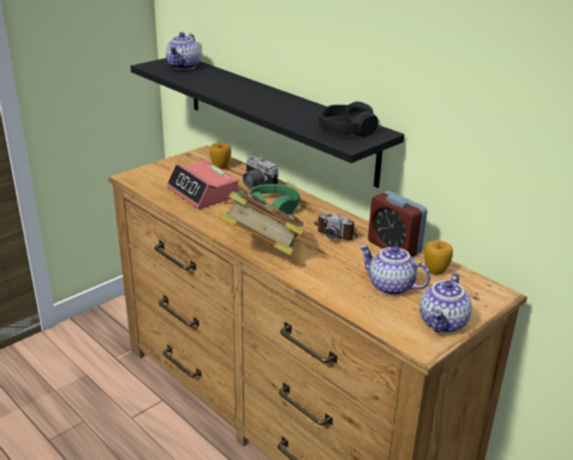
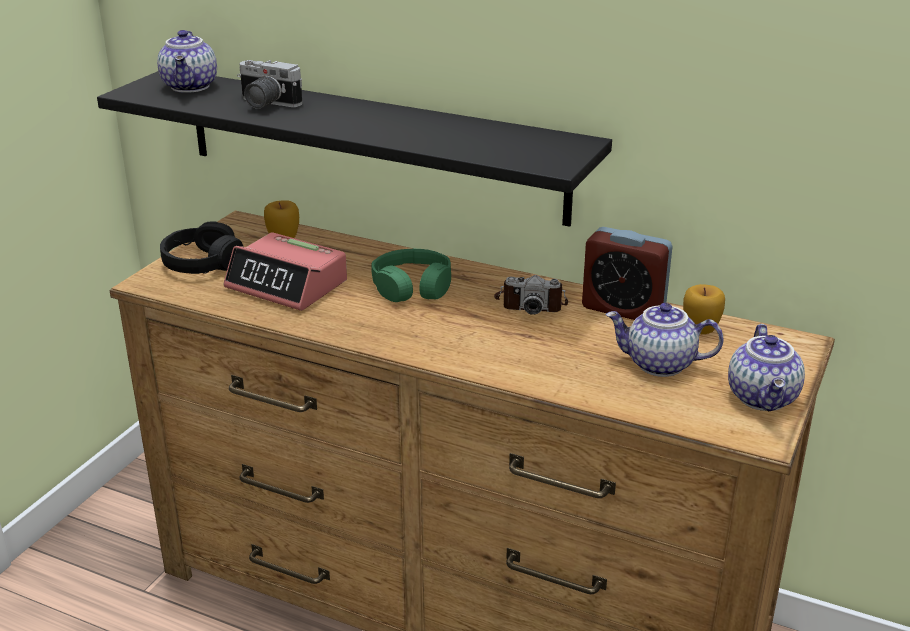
camera: 20 degrees left, 0 degrees up
book [218,190,304,256] -> none
camera [243,156,279,188] -> camera moved to [237,60,302,109]
black headphones [319,102,378,137] -> black headphones moved to [160,221,243,274]

